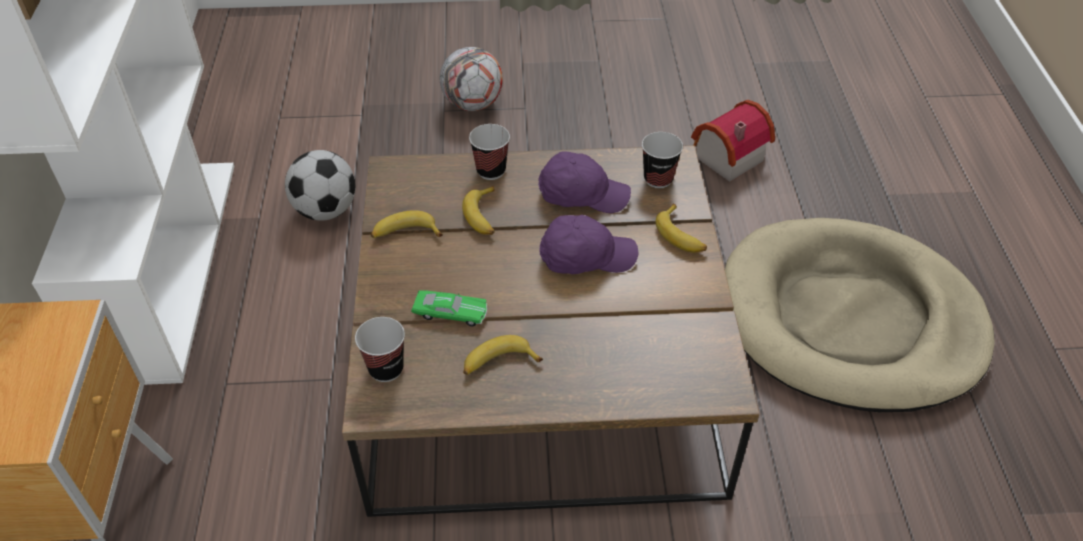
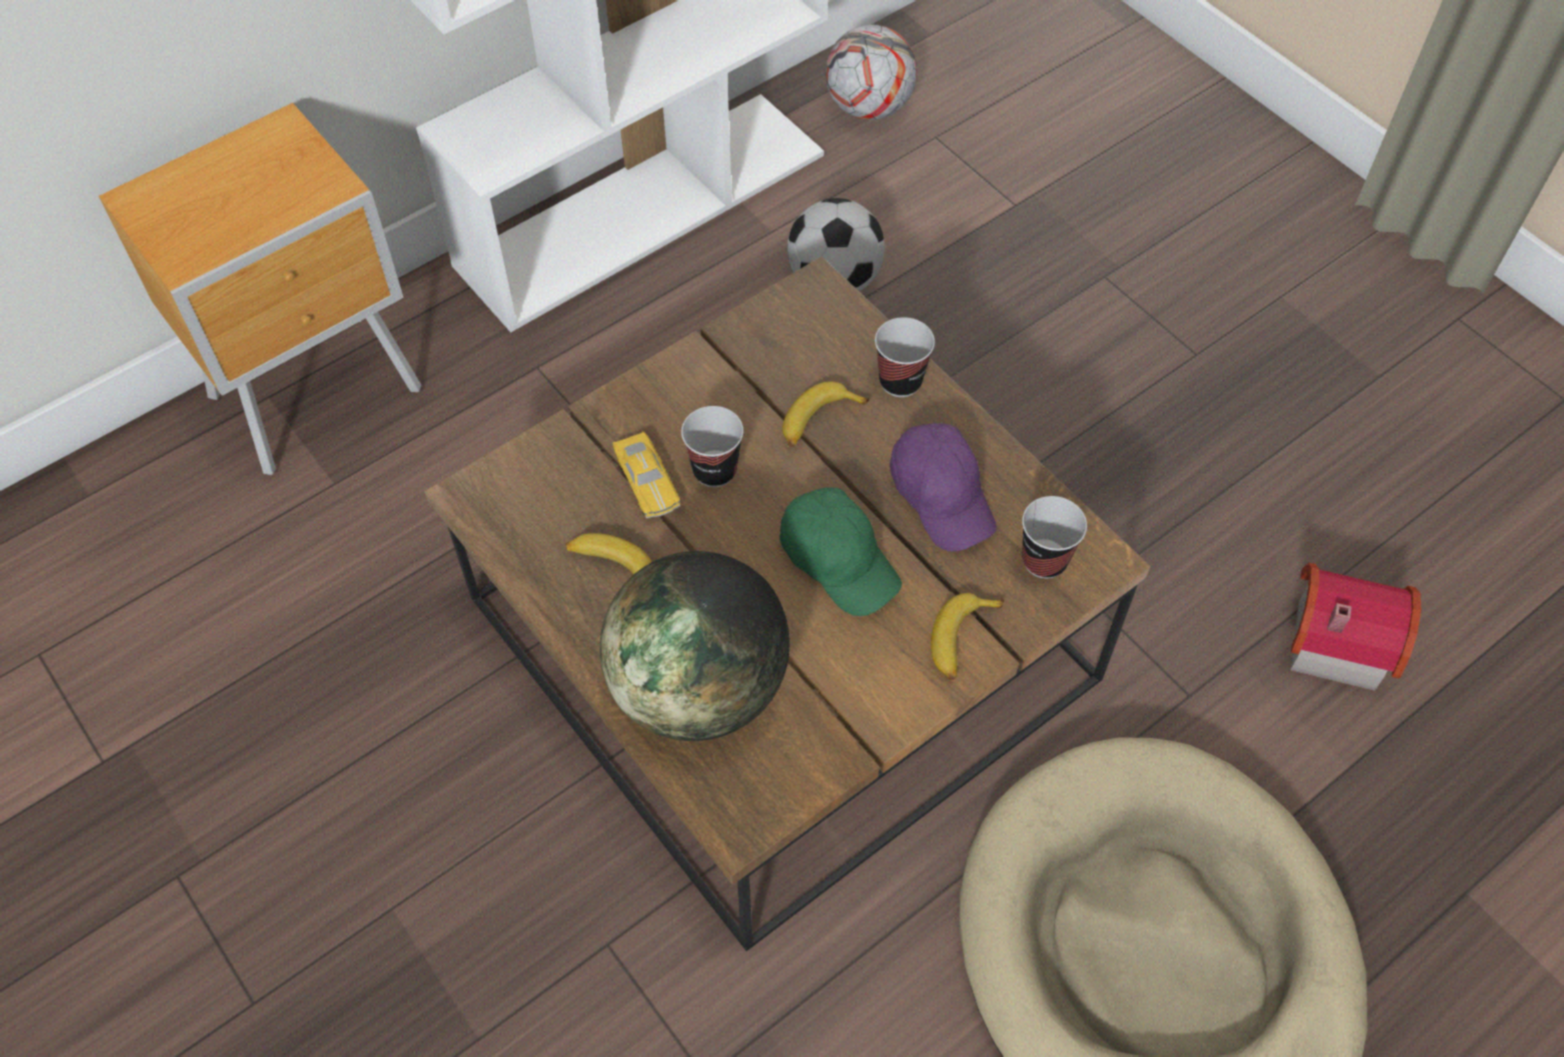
camera: 55 degrees right, 10 degrees up
cup [355,317,405,382] -> cup moved to [681,406,744,487]
banana [371,210,443,238] -> none
green toy car [411,290,487,326] -> yellow toy car [613,432,680,518]
football [440,47,503,111] -> football moved to [825,25,917,120]
purple cap [539,215,638,274] -> green cap [780,487,902,616]
none -> globe [600,551,790,741]

